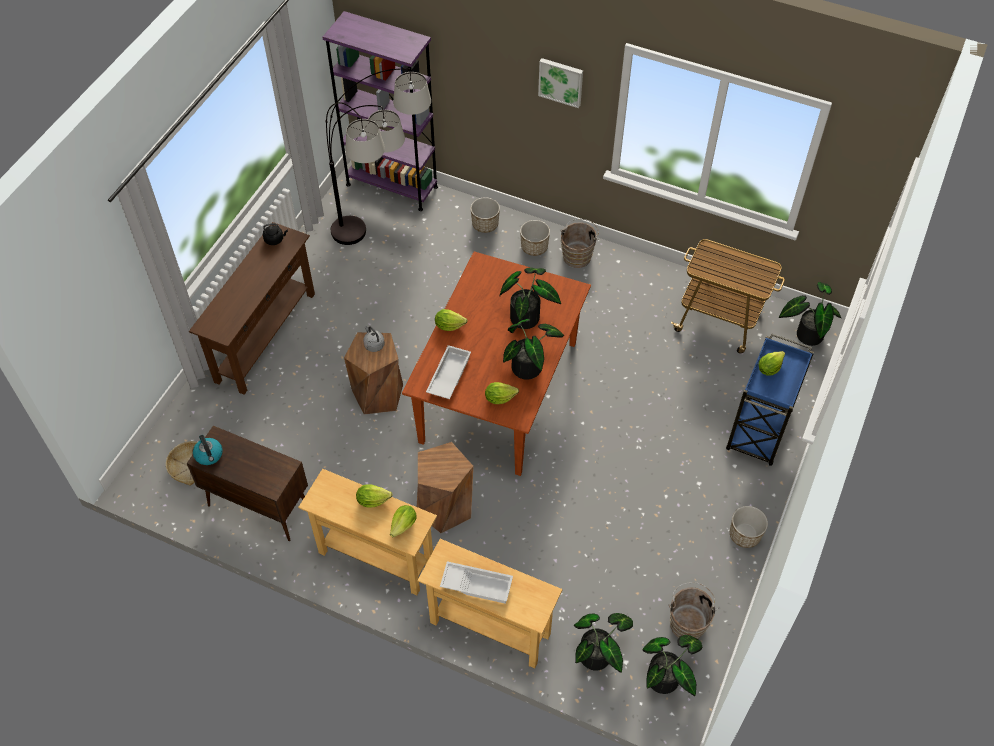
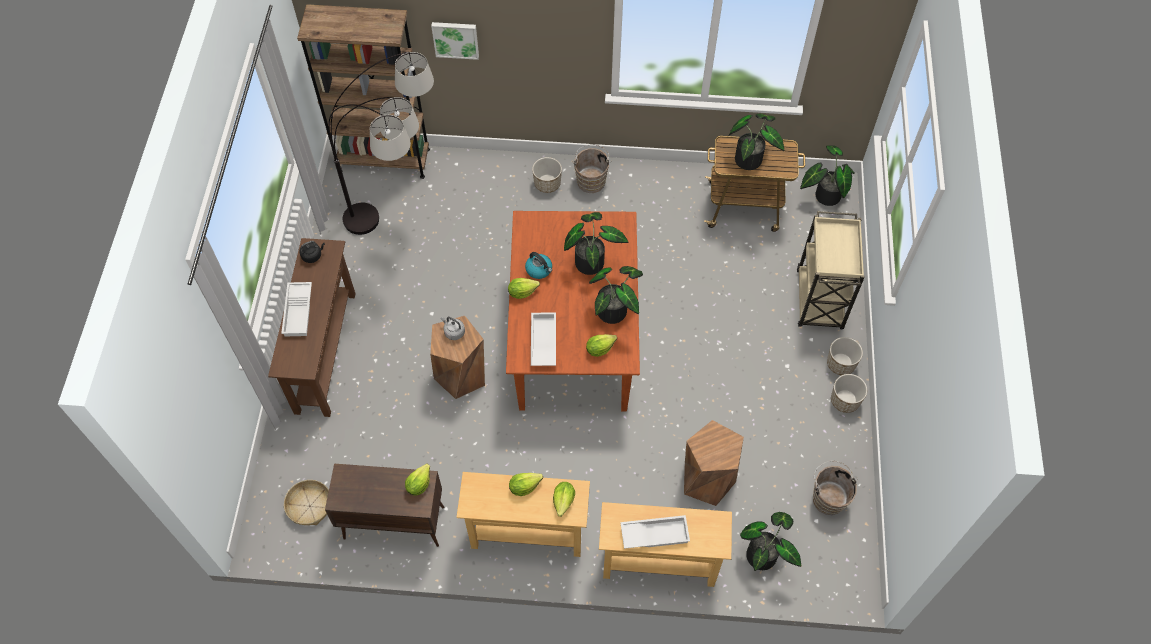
camera: 20 degrees left, 5 degrees up
kettle [193,435,223,465] -> kettle moved to [525,252,552,279]
purple bookcase [323,11,438,211] -> brown bookcase [297,4,430,179]
brown stool [417,442,473,533] -> brown stool moved to [684,420,744,506]
planter [471,197,500,233] -> planter moved to [827,337,863,375]
picture [538,58,583,108] -> picture moved to [431,22,479,60]
potted plant [642,635,702,696] -> potted plant moved to [729,114,784,170]
blue cart [726,333,814,466] -> beige cart [797,211,864,329]
lettuce [759,351,785,376] -> lettuce moved to [405,464,430,496]
none -> white tray [281,282,312,336]

